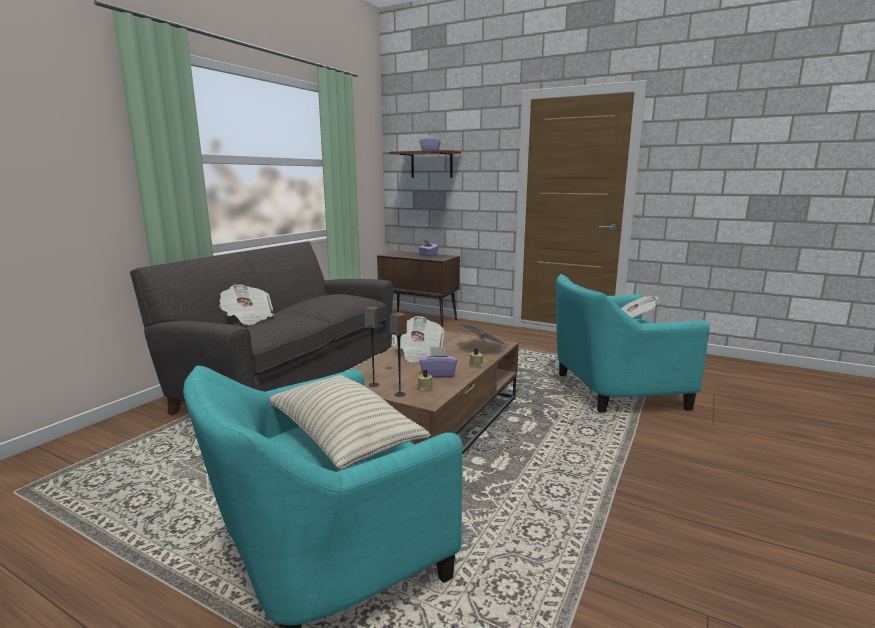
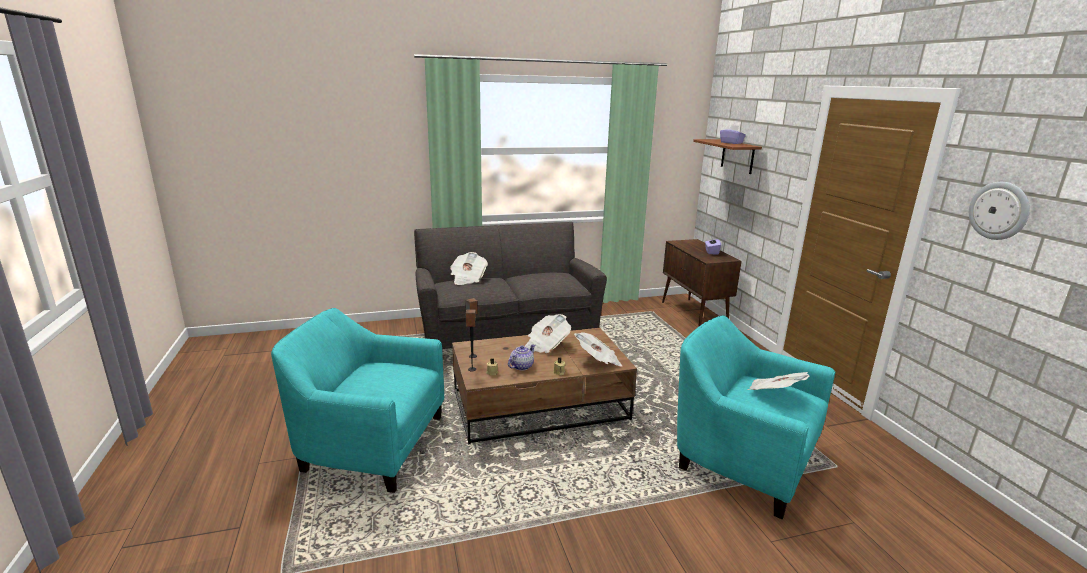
camera: 45 degrees right, 5 degrees up
pillow [269,375,431,470] -> none
purple tissue box [420,347,457,378] -> teapot [508,344,535,371]
none -> wall clock [969,182,1030,240]

